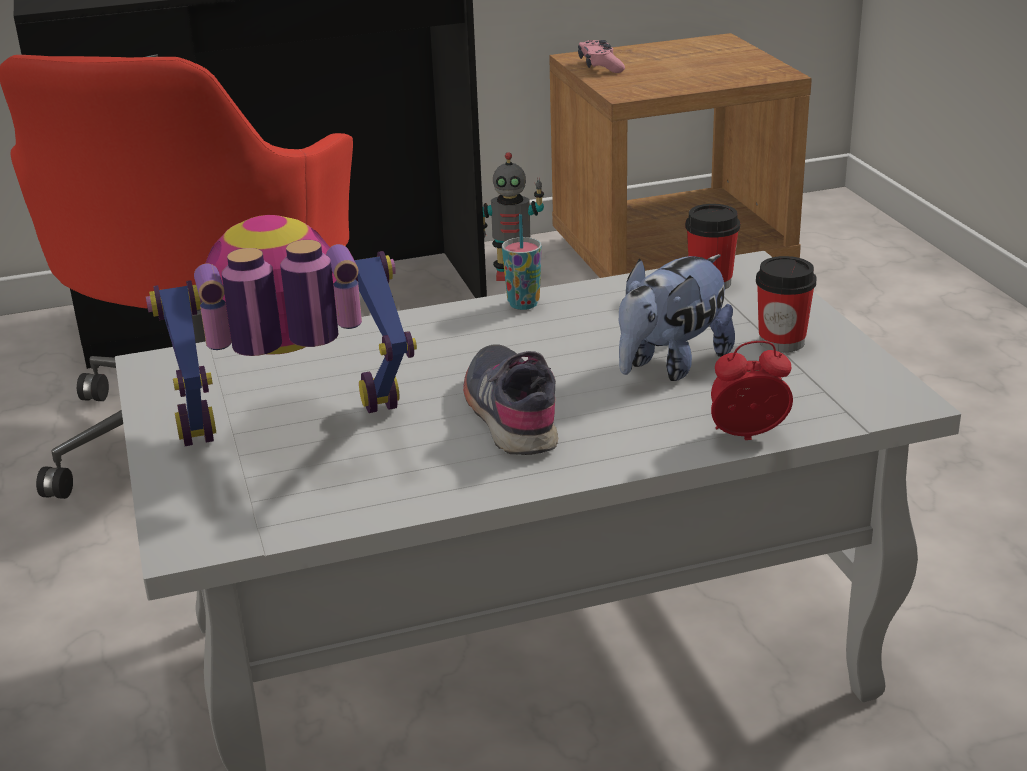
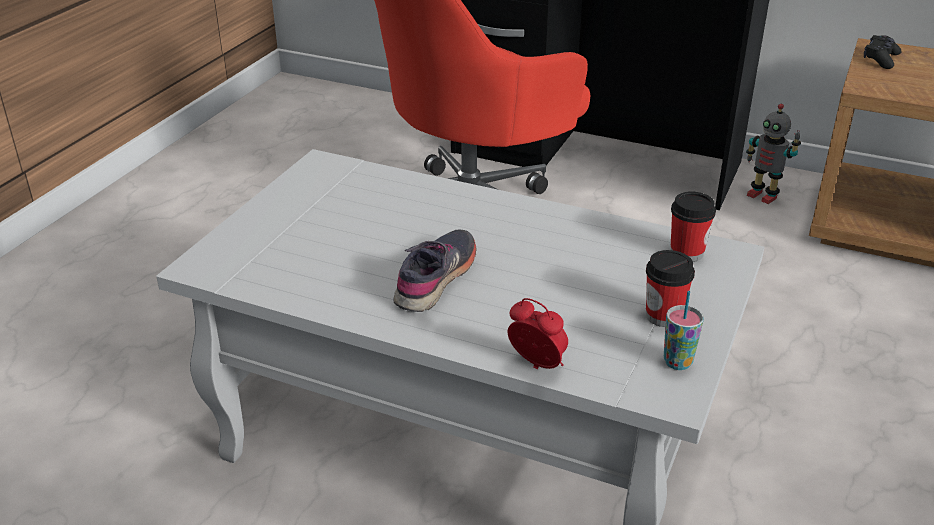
camera: 40 degrees right, 5 degrees up
toy robot [146,215,417,446] -> none
cup [502,214,542,310] -> cup moved to [664,291,704,370]
pink game controller [578,40,625,73] -> black game controller [864,35,902,69]
plush toy [619,254,735,381] -> none

